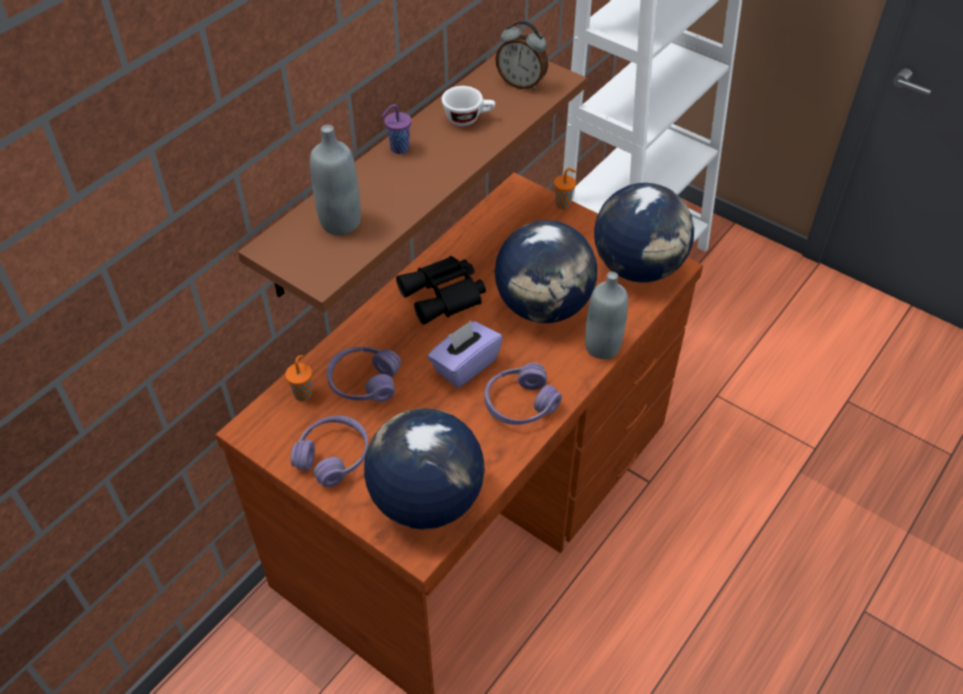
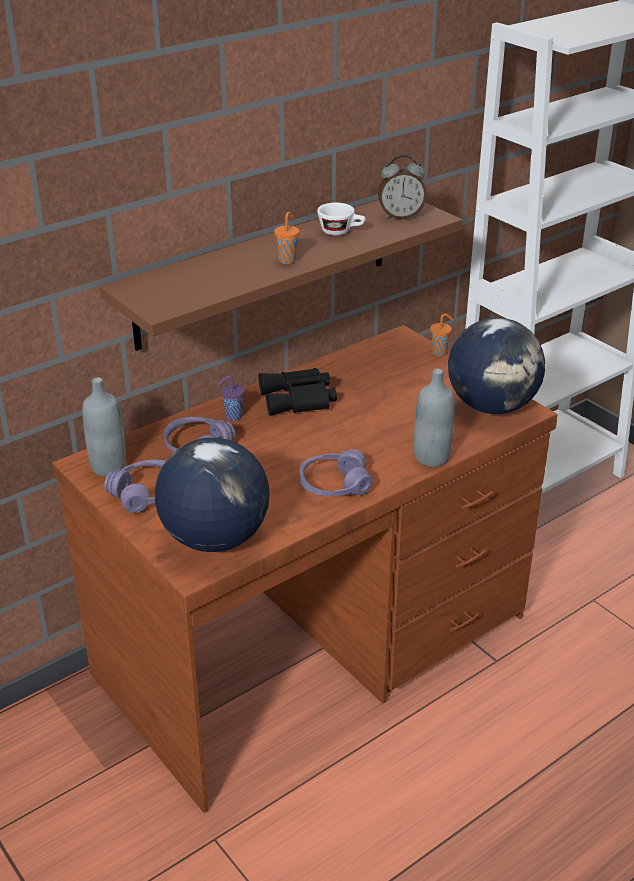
camera: 15 degrees right, 15 degrees down
orange cup [285,355,312,401] -> orange cup moved to [274,212,299,264]
grey bottle [310,125,361,236] -> grey bottle moved to [82,377,126,477]
purple cup [382,104,411,154] -> purple cup moved to [218,376,245,421]
purple tissue box [428,321,503,388] -> none
globe [494,220,597,323] -> none
alarm clock [495,21,548,90] -> alarm clock turned 45 degrees counterclockwise [378,155,427,219]

